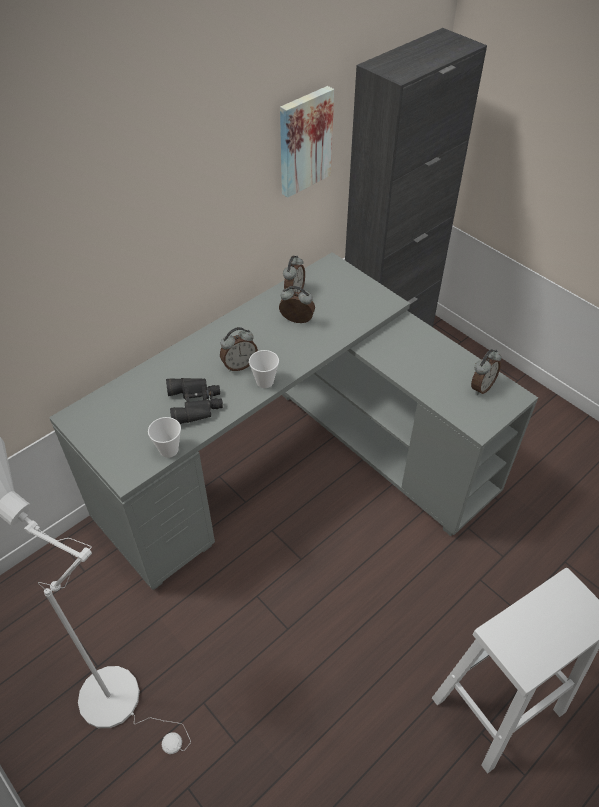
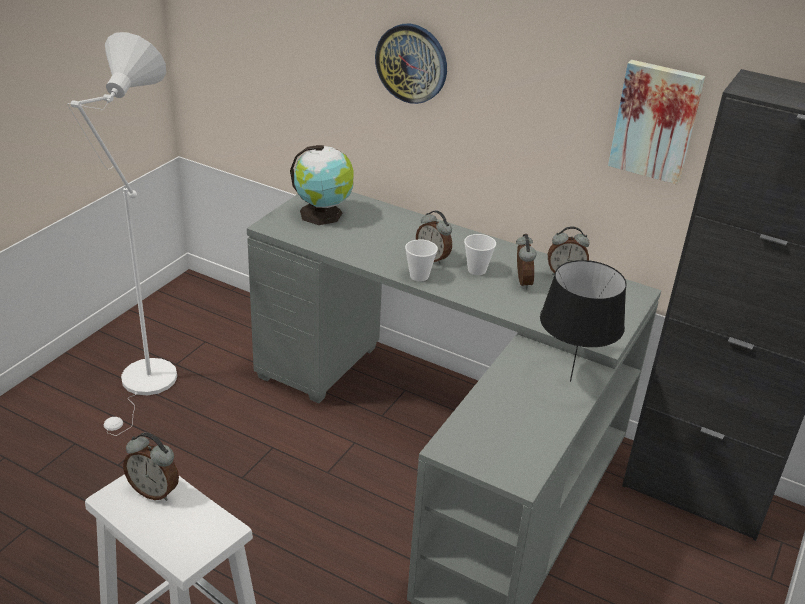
camera: 70 degrees right, 15 degrees down
cup [148,417,181,458] -> cup moved to [464,234,496,275]
black binoculars [166,378,223,424] -> none
alarm clock [471,349,501,395] -> alarm clock moved to [123,433,179,501]
none -> globe [290,145,354,225]
none -> wall clock [375,24,447,104]
none -> black table lamp [540,260,627,382]

